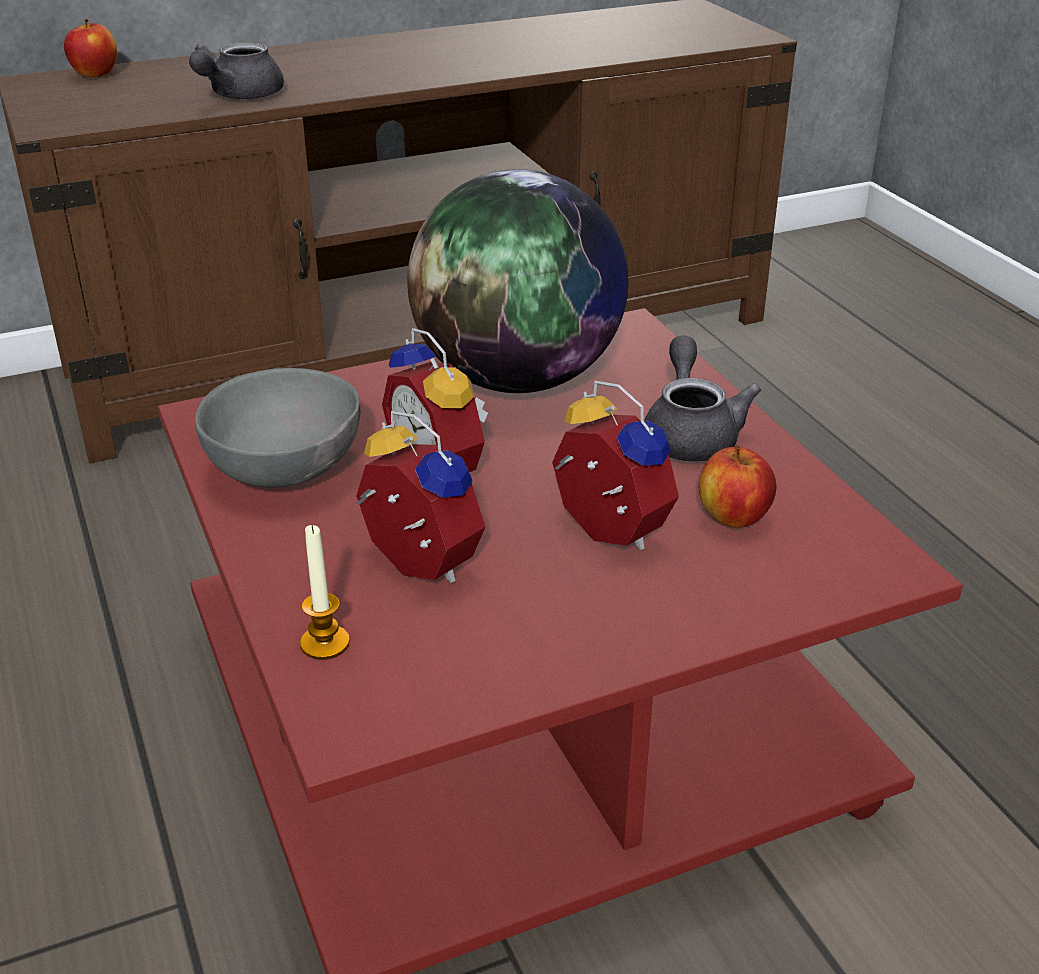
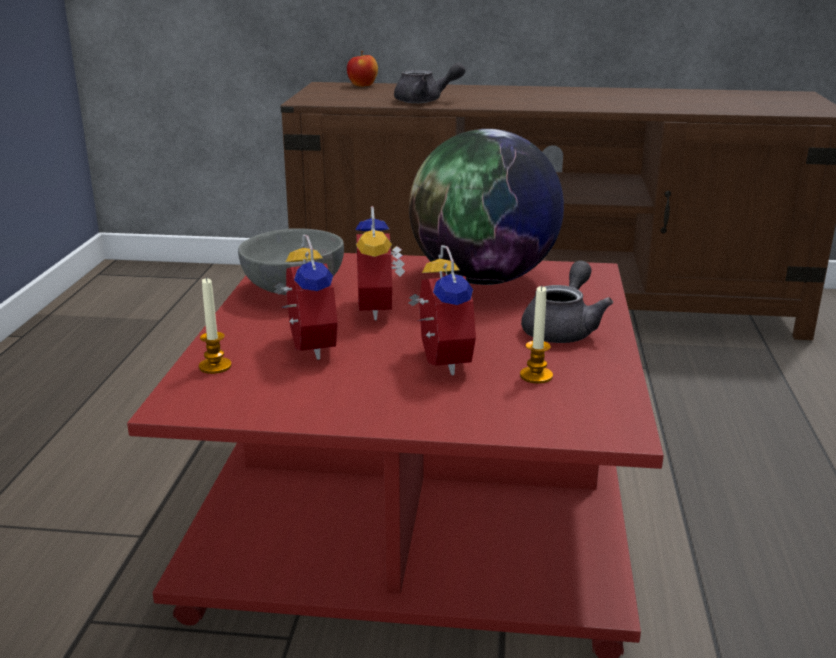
camera: 30 degrees right, 10 degrees down
grey teapot [189,42,284,99] -> grey teapot turned 150 degrees counterclockwise [394,63,466,103]
apple [699,445,777,528] -> candle [520,286,553,384]

